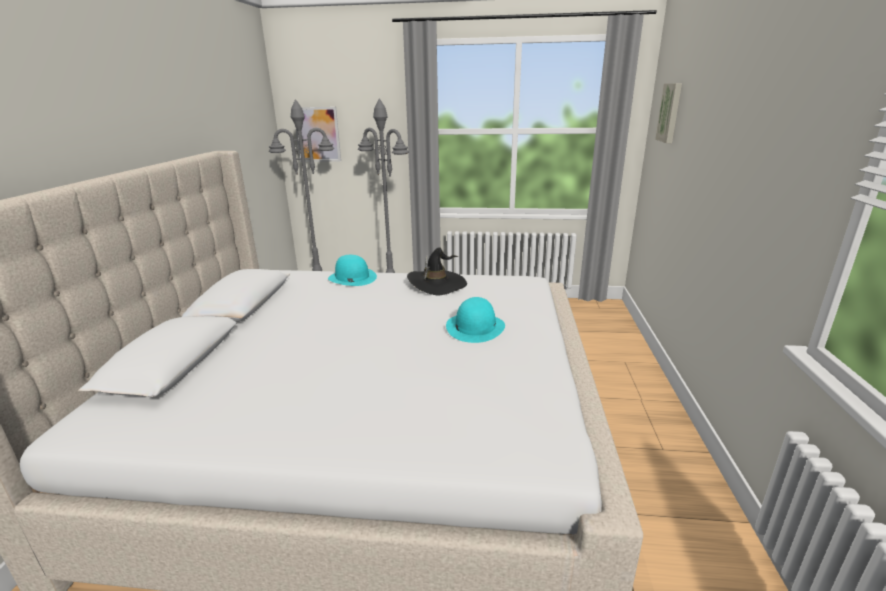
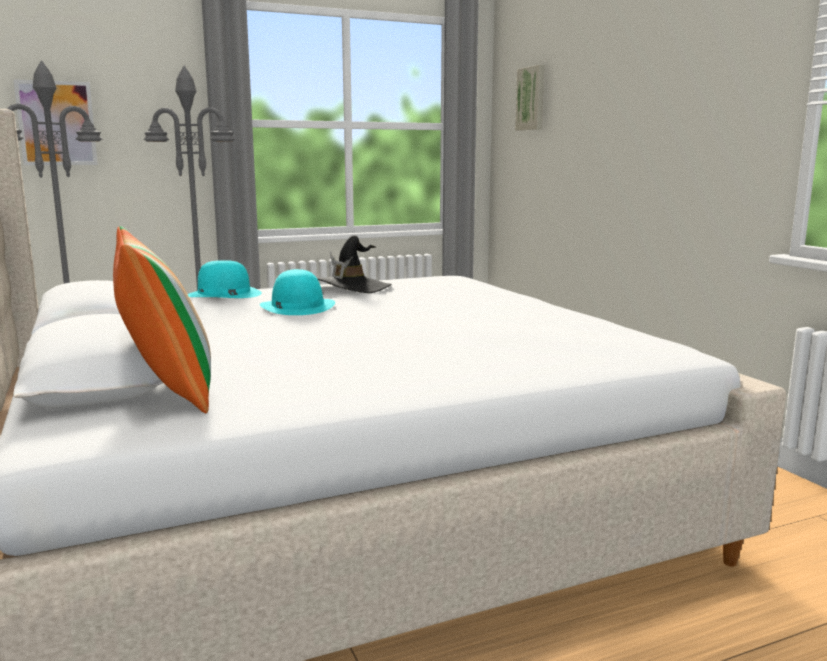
camera: 30 degrees left, 10 degrees down
turquoise hat [446,297,505,343] -> turquoise hat moved to [260,269,335,315]
none -> pillow [113,226,211,413]

